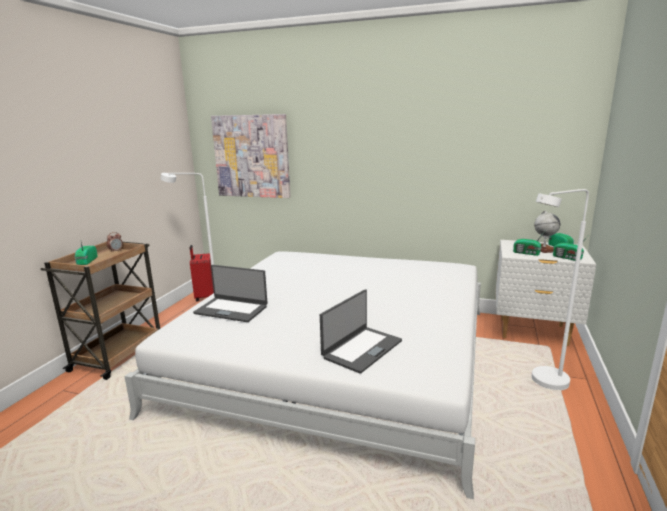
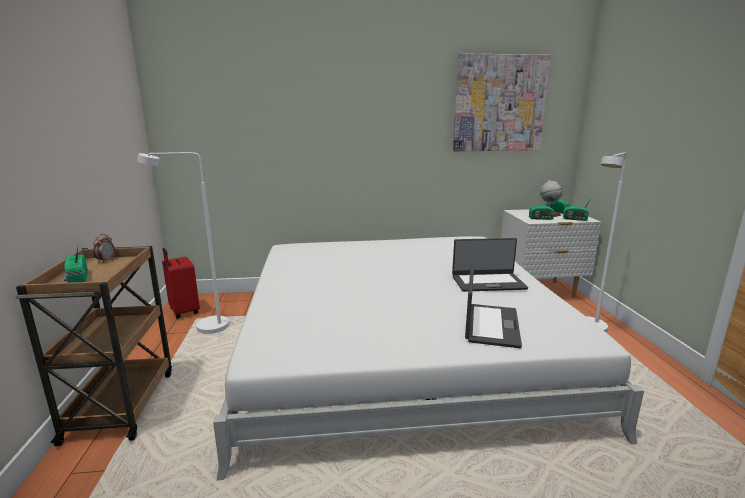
camera: 25 degrees left, 0 degrees up
laptop [193,265,268,322] -> laptop moved to [452,238,528,292]
picture [211,114,290,198] -> picture moved to [453,53,551,151]

